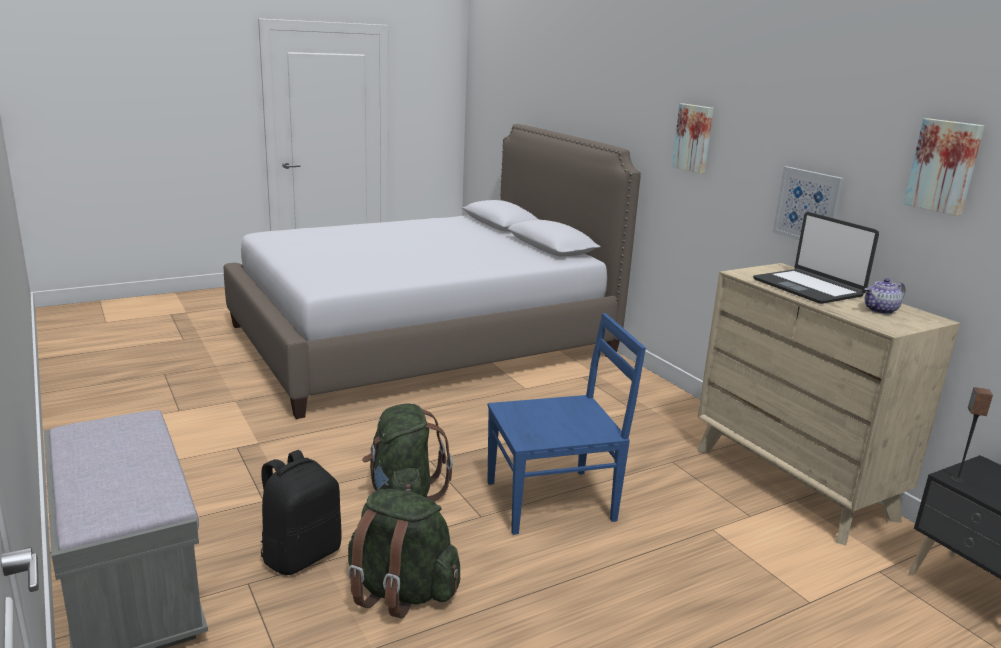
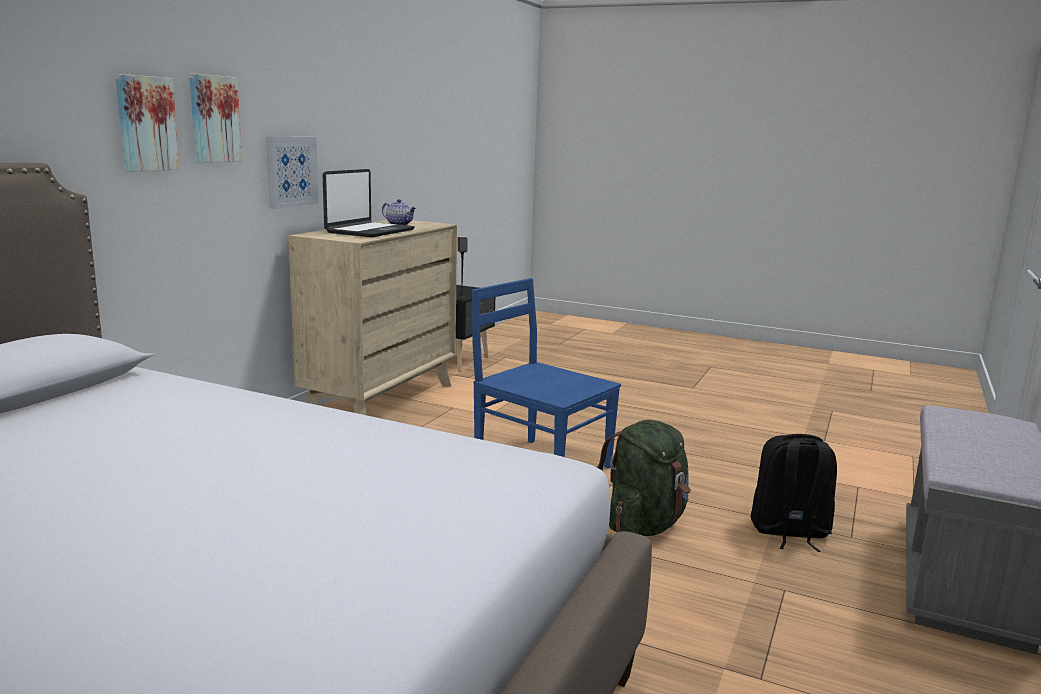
camera: 125 degrees left, 5 degrees down
green backpack [348,489,460,618] -> none
picture [904,118,985,216] -> picture moved to [189,74,242,163]

